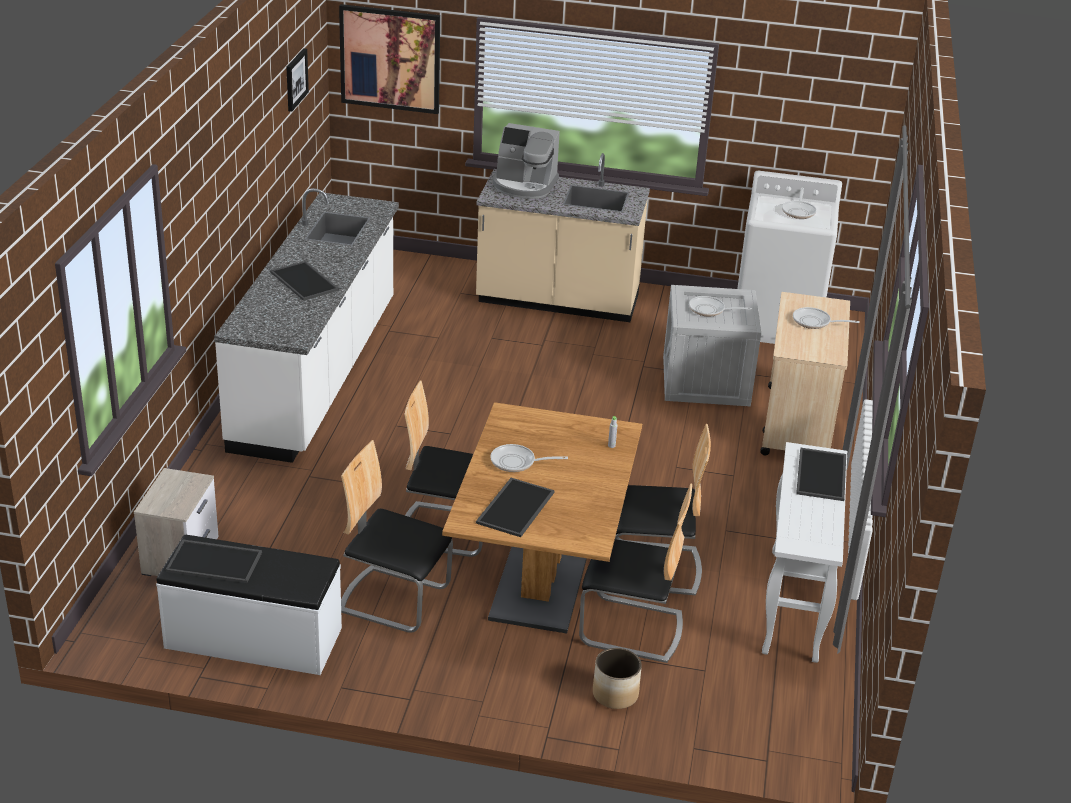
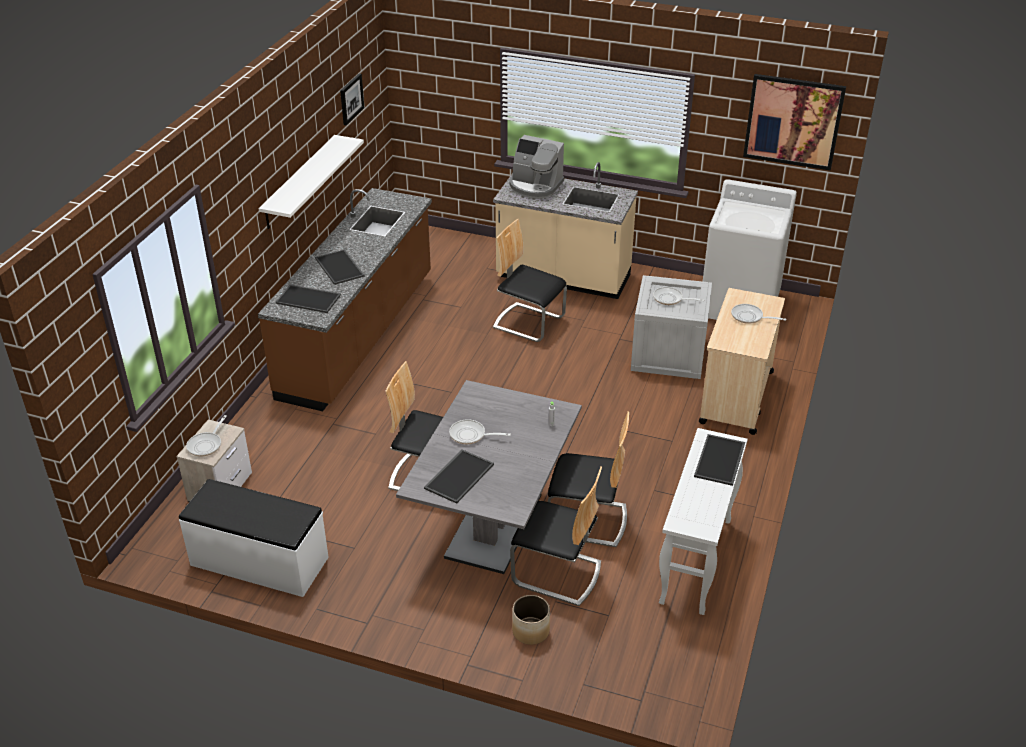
camera: 10 degrees right, 5 degrees up
tray [165,539,262,583] -> tray moved to [275,284,341,313]
white counter [214,188,399,463] -> brown counter [258,188,432,411]
picture [339,4,440,114] -> picture moved to [743,74,846,170]
chair [341,440,453,633] -> chair moved to [493,219,567,342]
brown dining table [442,402,642,633] -> grey dining table [396,380,582,574]
frying pan [782,188,817,219] -> frying pan moved to [186,415,227,457]
none -> white shelf [259,135,364,229]

